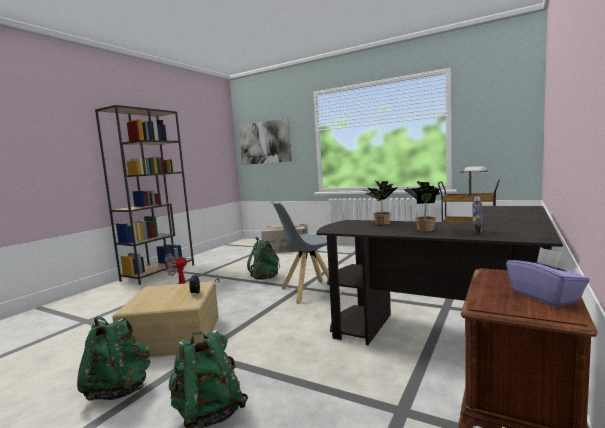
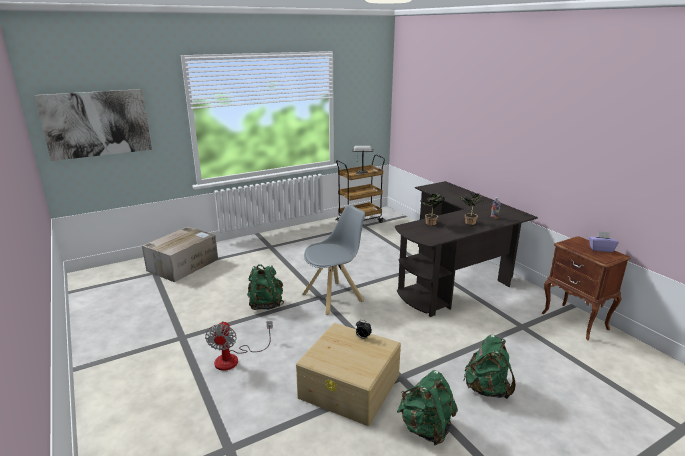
camera: 60 degrees left, 15 degrees up
bookcase [95,105,194,285] -> none
grey chair [270,201,342,304] -> grey chair turned 135 degrees counterclockwise [302,205,365,315]

